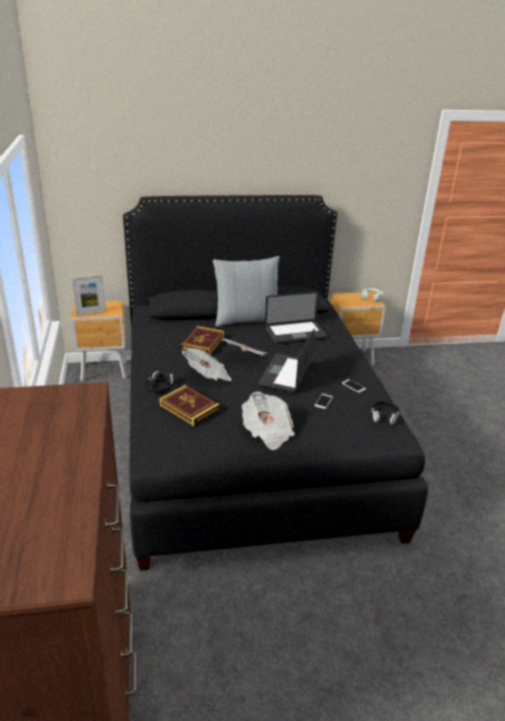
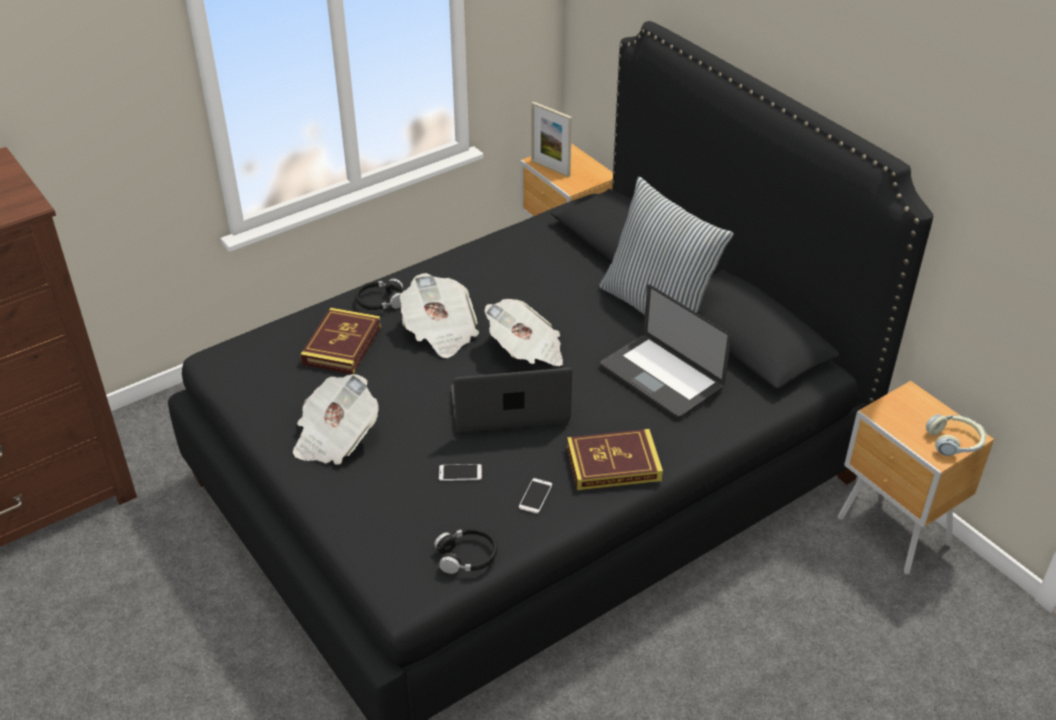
camera: 65 degrees right, 10 degrees up
book [181,326,224,355] -> book moved to [567,429,663,490]

